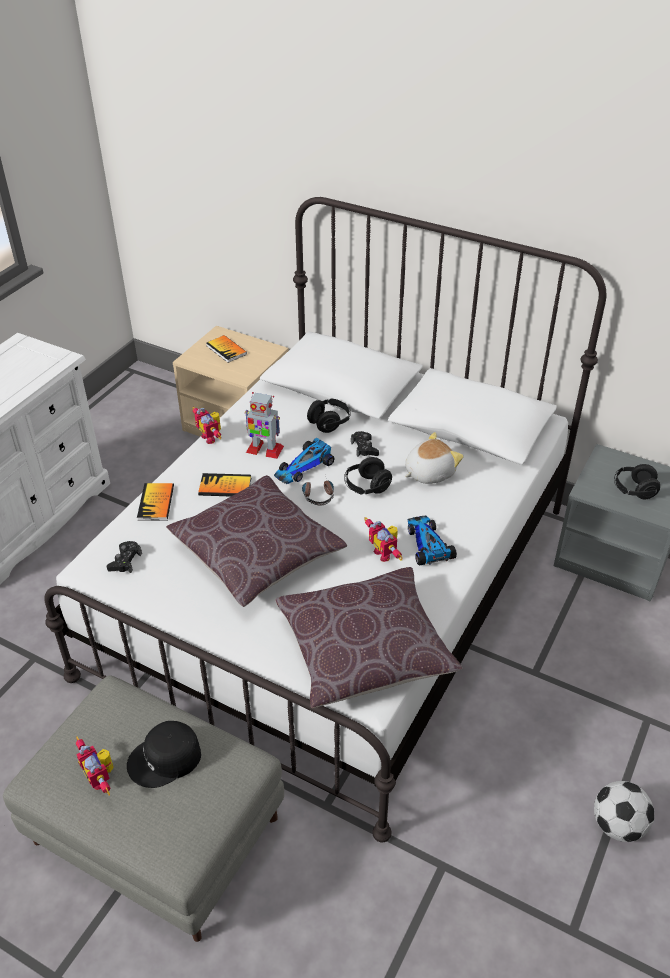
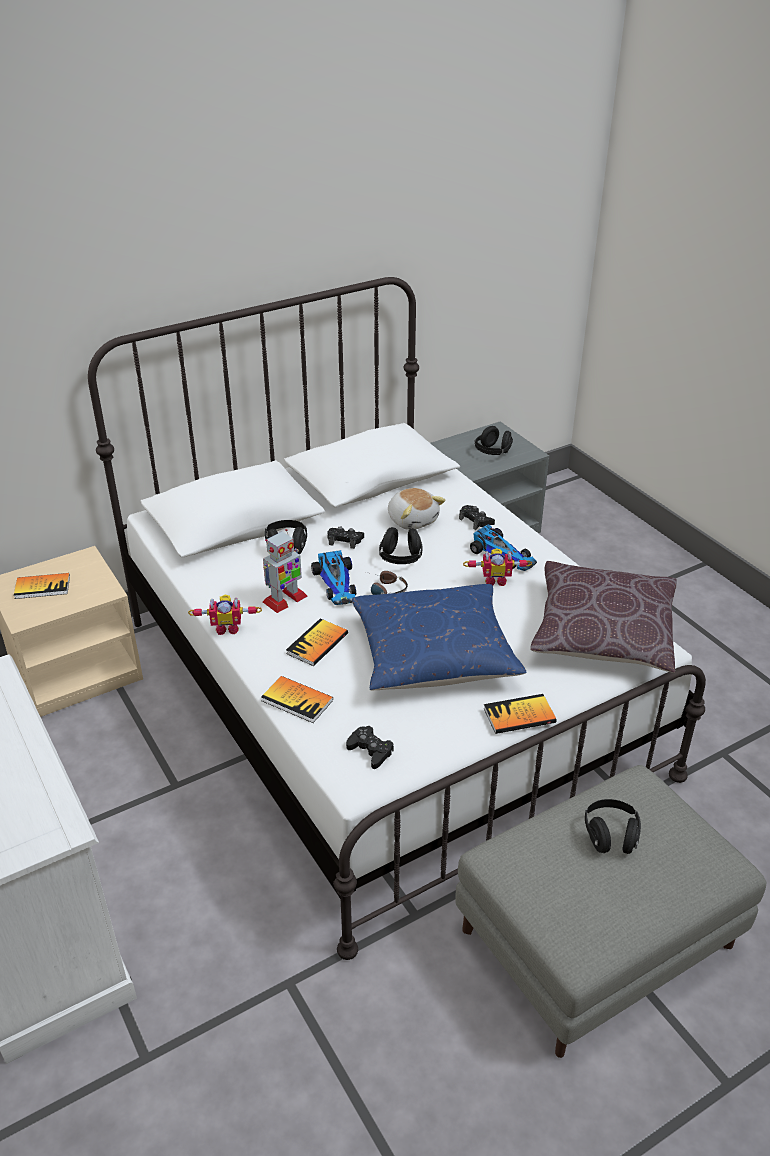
camera: 60 degrees left, 5 degrees down
toy robot [76,736,114,796] -> none
black cap [127,721,201,788] -> black headphones [585,799,641,854]
brown pillow [166,475,347,607] -> blue pillow [352,584,527,690]
plush toy [405,432,464,484] -> plush toy turned 150 degrees clockwise [388,488,446,530]
toy car [408,516,457,566] -> toy car turned 150 degrees counterclockwise [470,524,537,571]
football [594,781,654,842] -> none
none -> black game controller [459,505,495,530]
none -> book [484,694,557,734]

